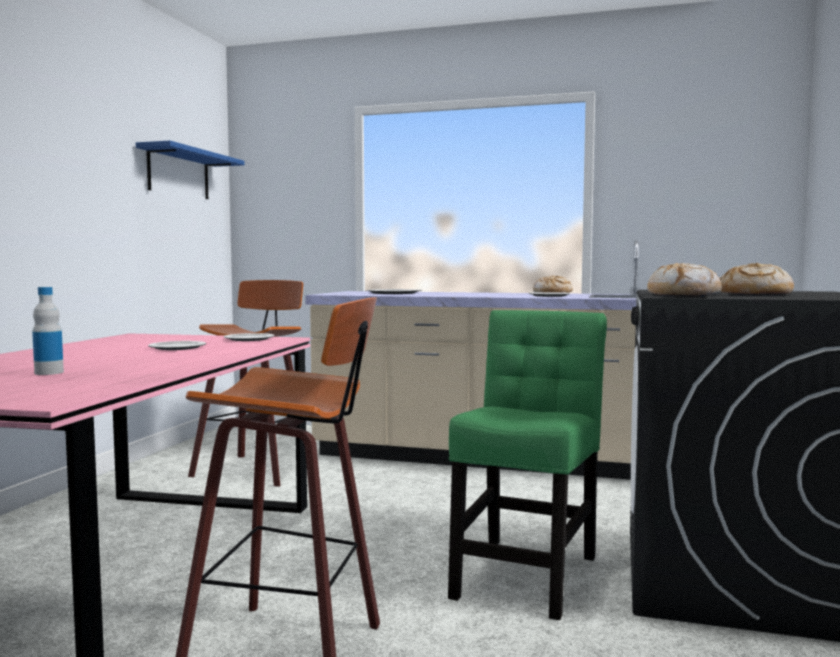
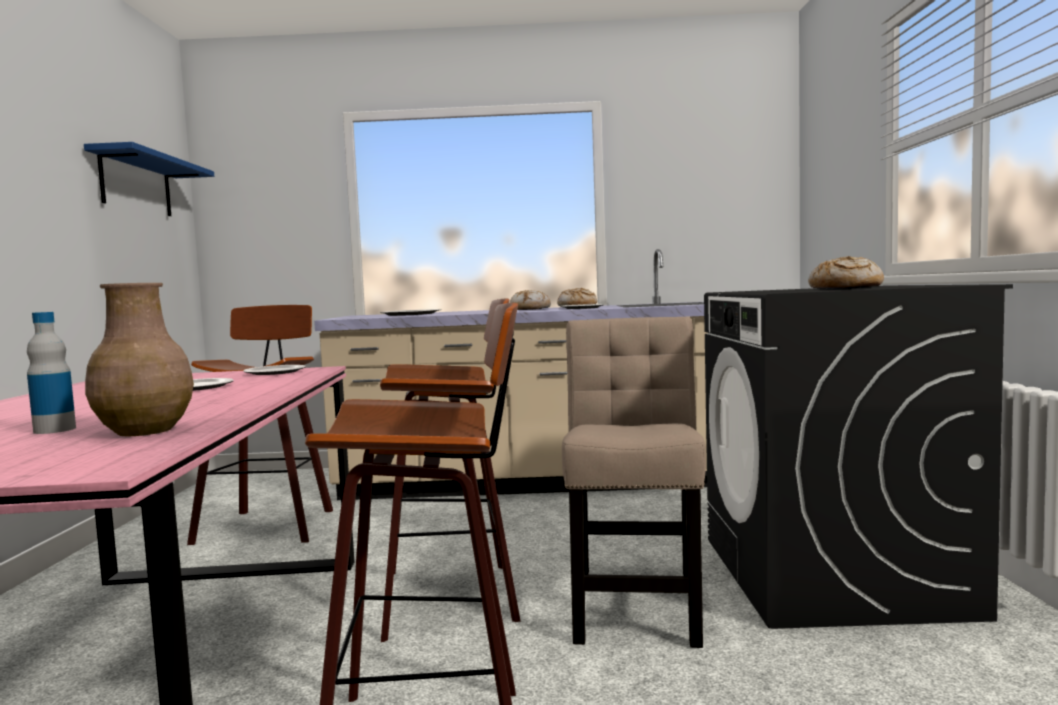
camera: 15 degrees left, 0 degrees up
green chair [448,310,607,620] -> beige chair [562,317,706,648]
bread [647,263,722,296] -> bread moved to [509,290,551,310]
none -> brown vase [85,283,194,436]
none -> stool [380,299,521,642]

